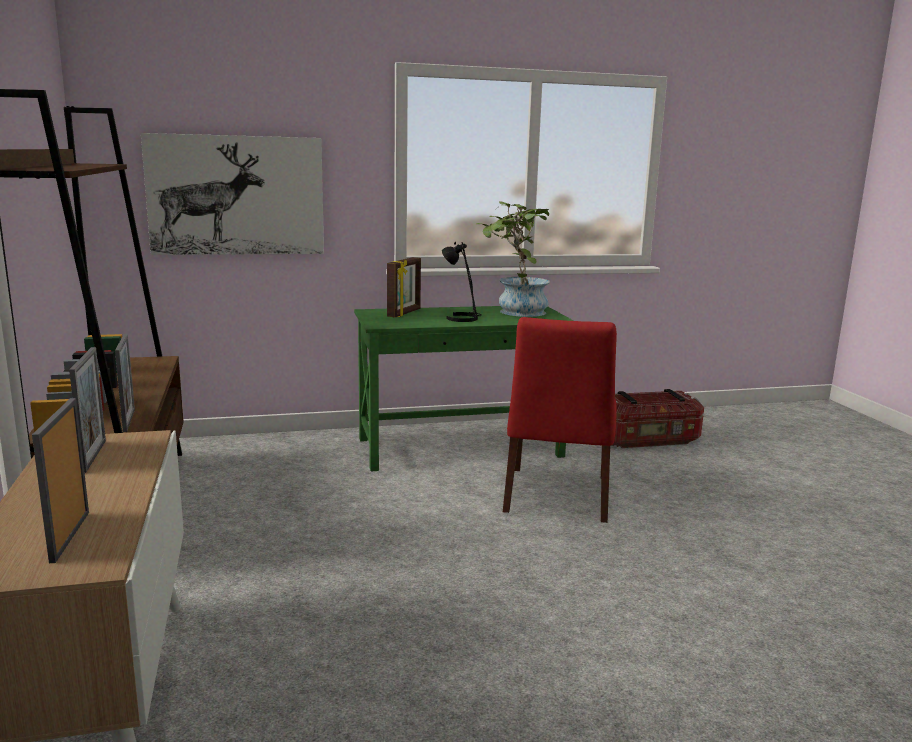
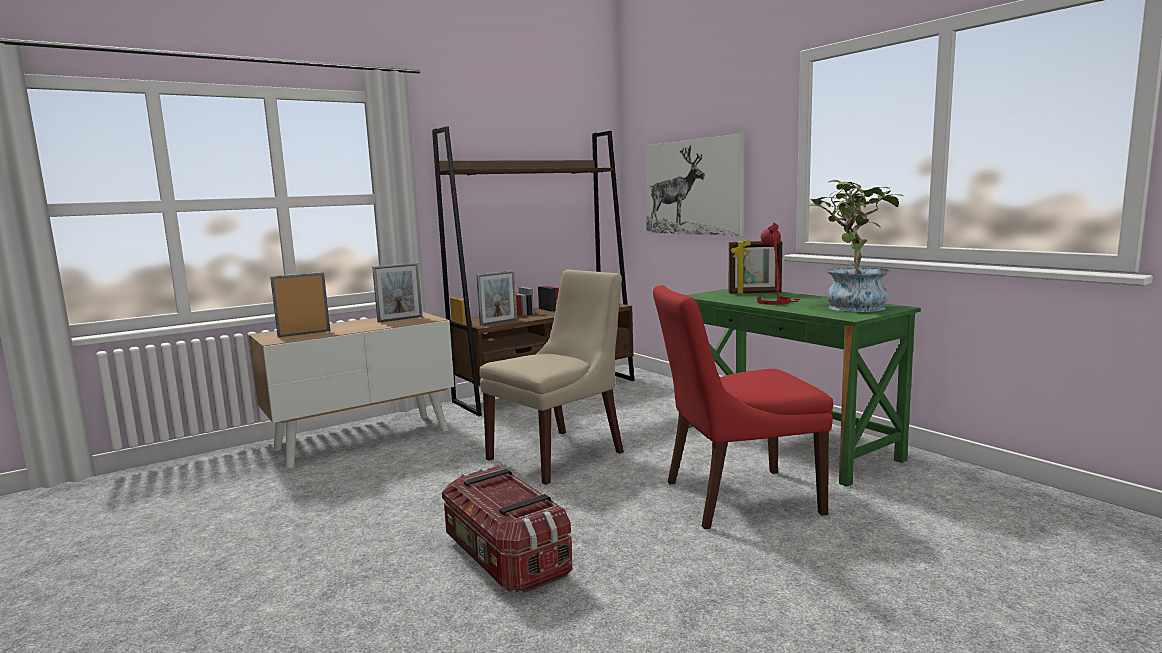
camera: 70 degrees right, 5 degrees down
black table lamp [442,242,482,322] -> red table lamp [757,223,800,305]
storage box [612,389,704,448] -> storage box moved to [442,466,573,593]
none -> beige chair [479,269,624,485]

